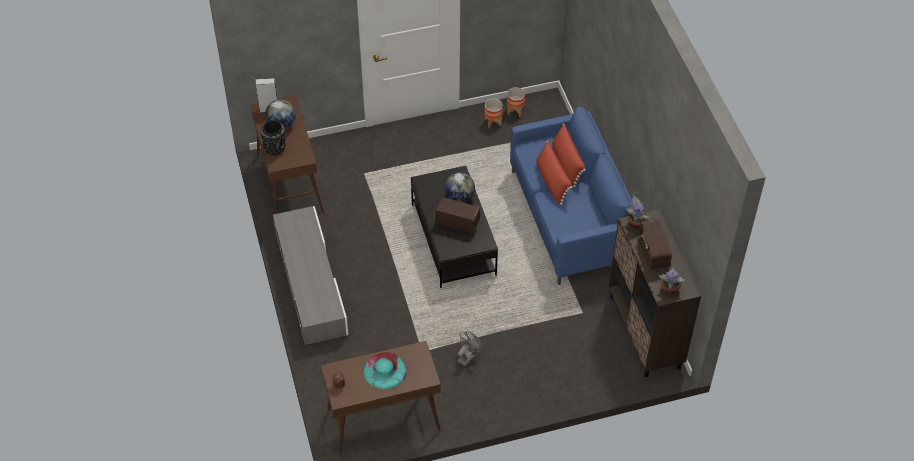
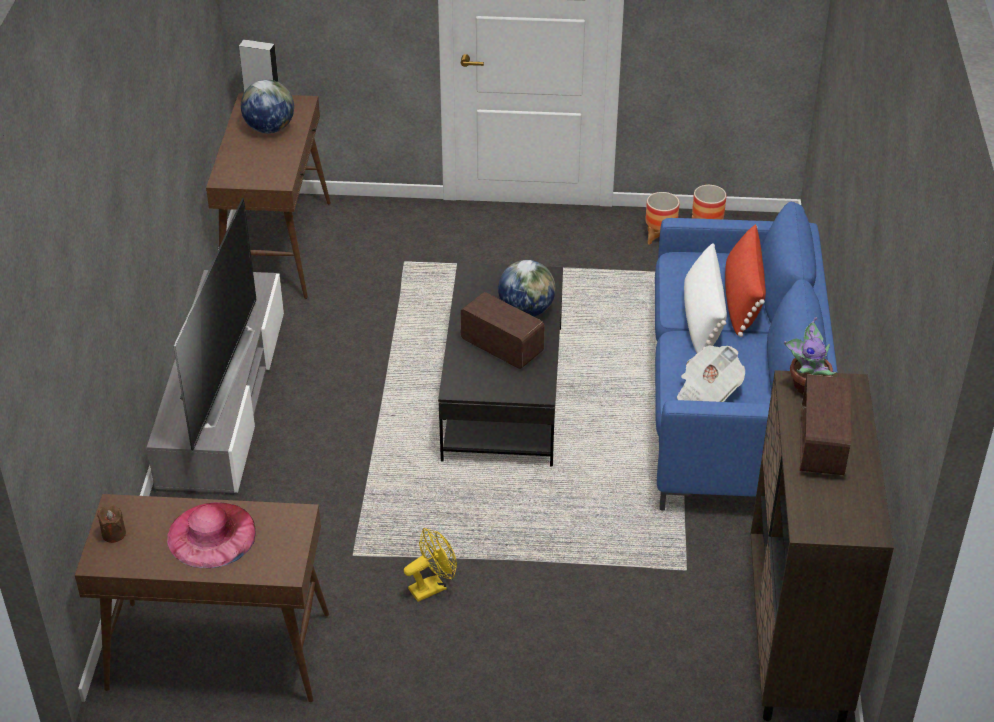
camera: 20 degrees right, 10 degrees down
black vase [260,120,286,155] -> none
turquoise hat [363,352,407,389] -> pink hat [167,502,256,568]
grey fan [457,331,483,366] -> yellow fan [404,528,457,602]
red pillow [536,141,572,205] -> white pillow [684,243,727,353]
potted plant [659,267,685,295] -> none
none -> television [174,198,257,451]
none -> newspaper [677,345,745,402]

